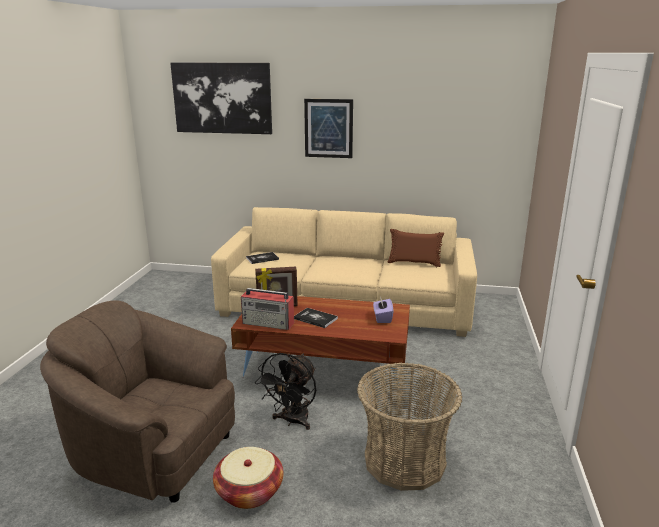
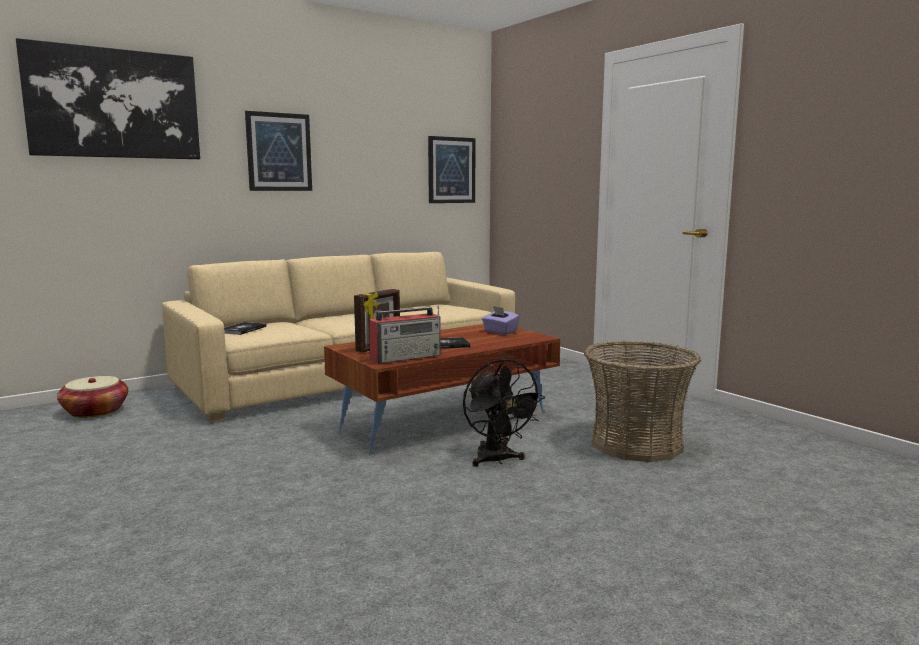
camera: 45 degrees left, 10 degrees down
brown armchair [40,300,235,503] -> none
basket [213,447,284,509] -> basket moved to [57,376,128,418]
brown pillow [387,229,444,267] -> none
none -> picture [428,136,476,203]

